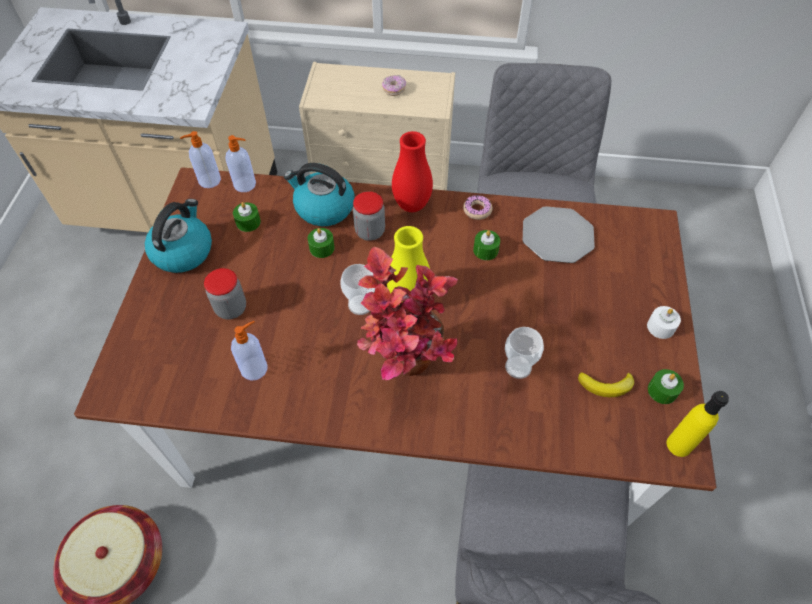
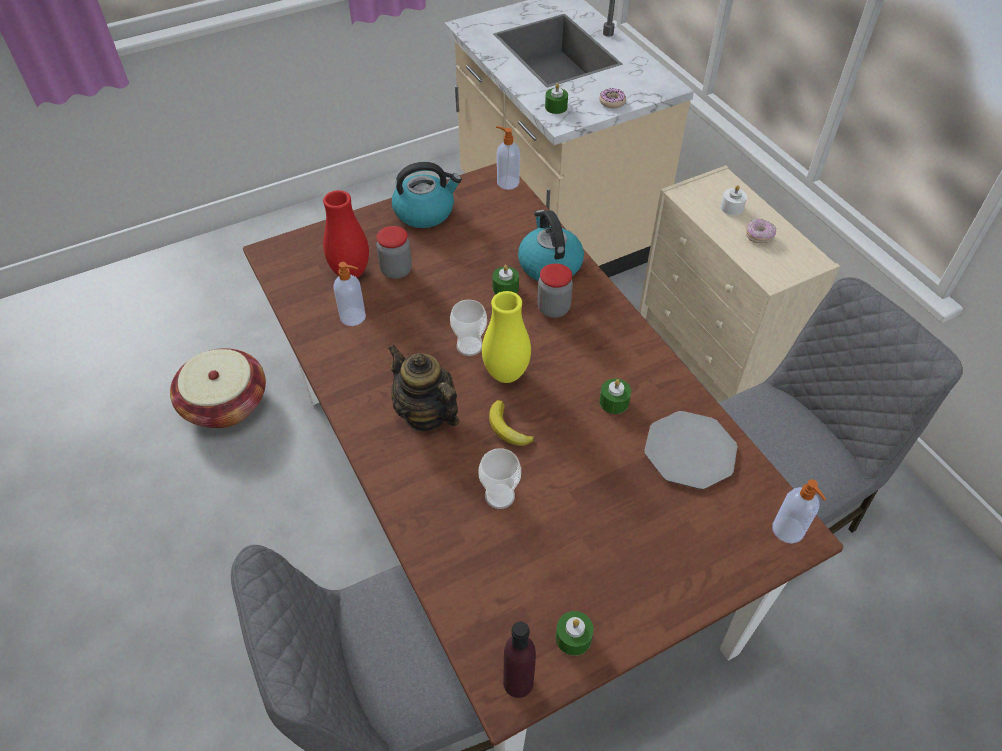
camera: 55 degrees right, 5 degrees down
soap dispenser [226,135,256,192] -> soap dispenser moved to [772,479,826,544]
green candle [233,202,261,232] -> green candle moved to [545,83,568,114]
potted plant [357,247,458,380] -> teapot [387,344,459,432]
red vase [392,131,433,212] -> red vase moved to [323,190,369,278]
donut [463,195,493,220] -> donut moved to [599,88,626,108]
banana [578,372,634,397] -> banana moved to [489,400,535,446]
white candle [647,306,681,339] -> white candle moved to [720,185,747,215]
yellow bottle [667,391,729,457] -> purple bottle [503,621,536,698]

